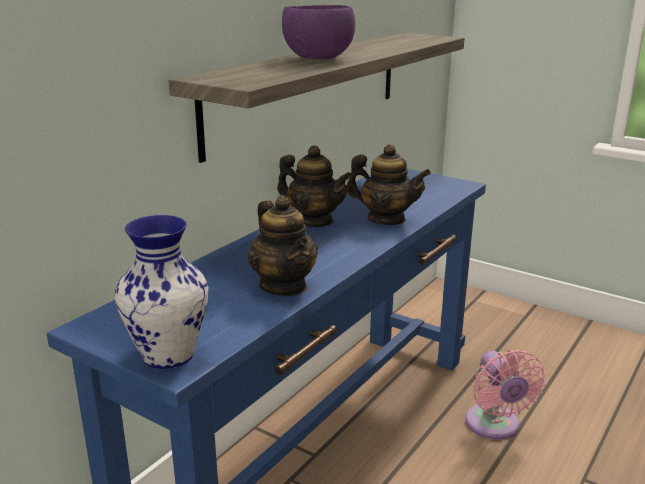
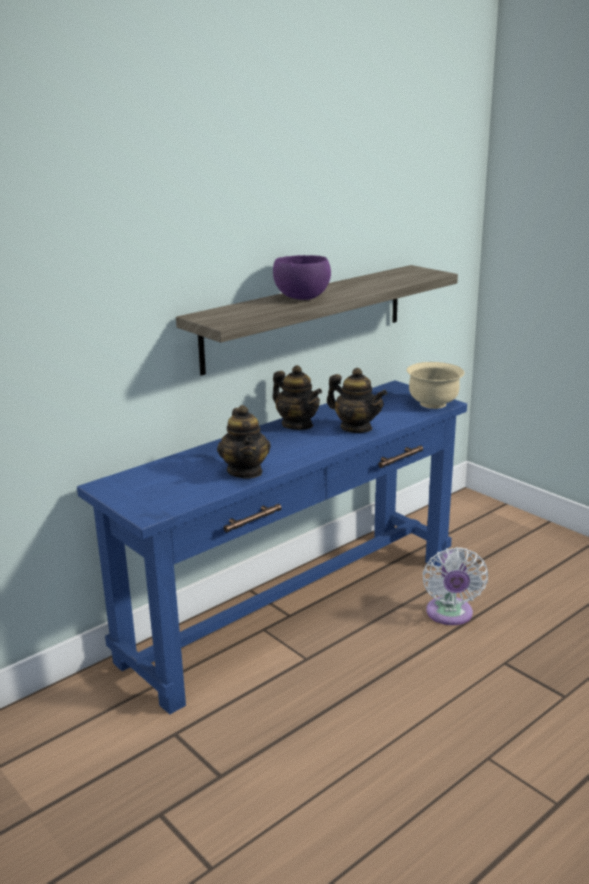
camera: 15 degrees right, 0 degrees up
vase [115,215,208,369] -> none
pink fan [465,350,545,440] -> white fan [423,547,488,625]
none -> beige bowl [407,362,464,409]

